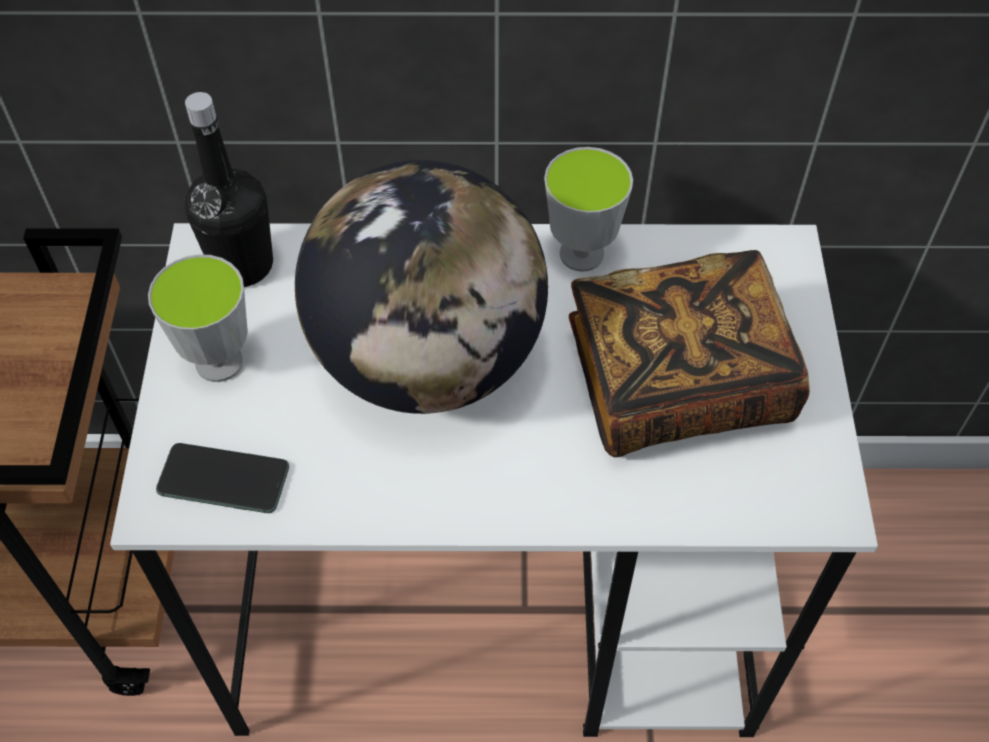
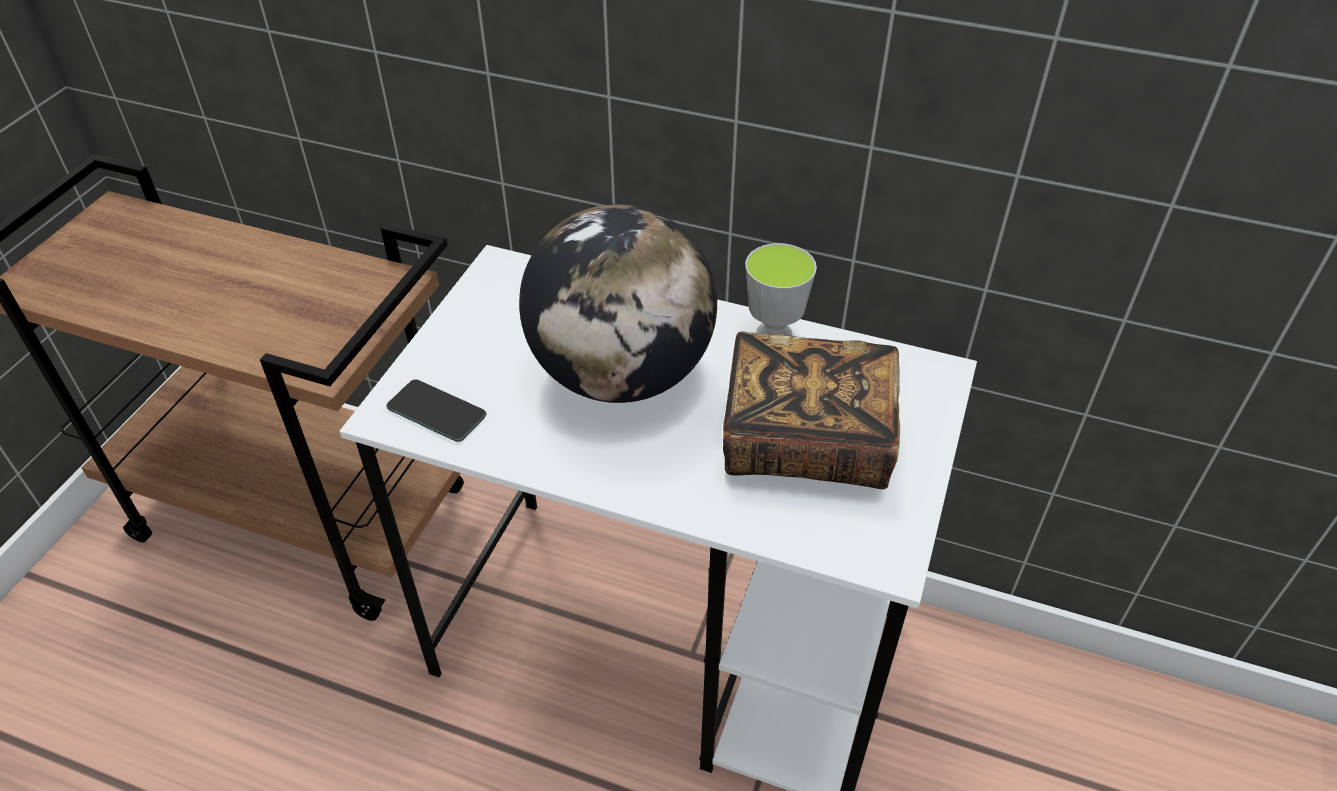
camera: 20 degrees right, 10 degrees down
cup [148,254,248,382] -> none
black bottle [185,92,273,287] -> none

